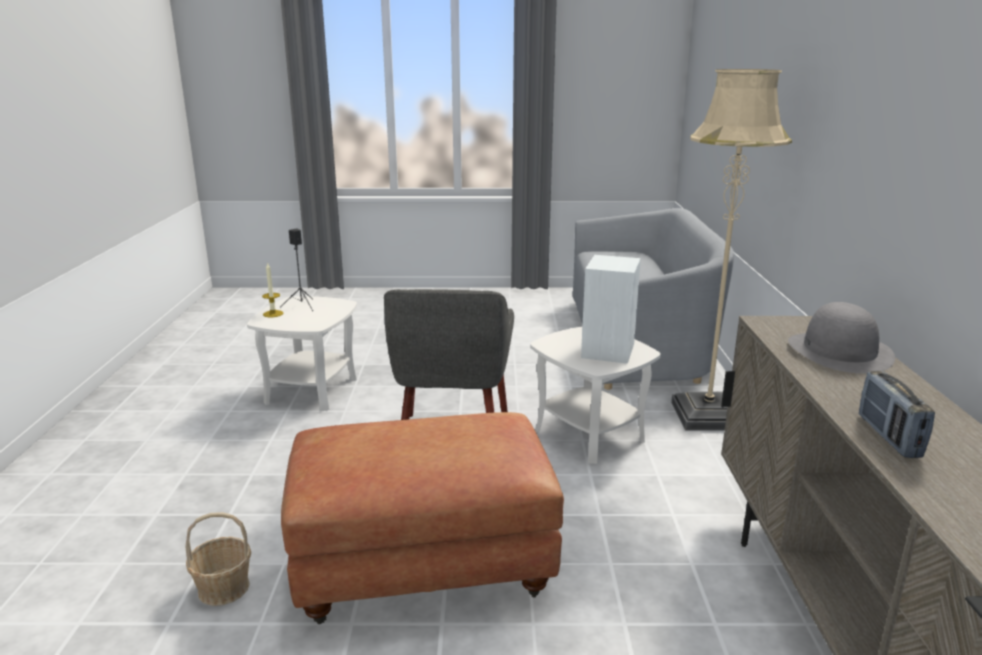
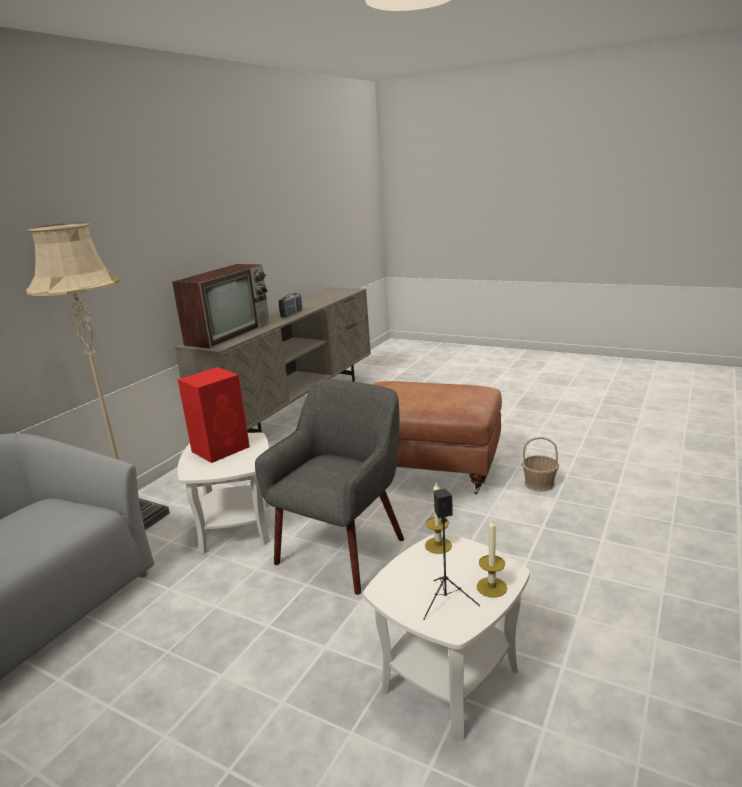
camera: 150 degrees left, 0 degrees up
white speaker [581,255,641,364] -> red speaker [178,367,250,463]
grey hat [788,302,895,373] -> television [172,264,270,349]
none -> candle [425,483,452,554]

